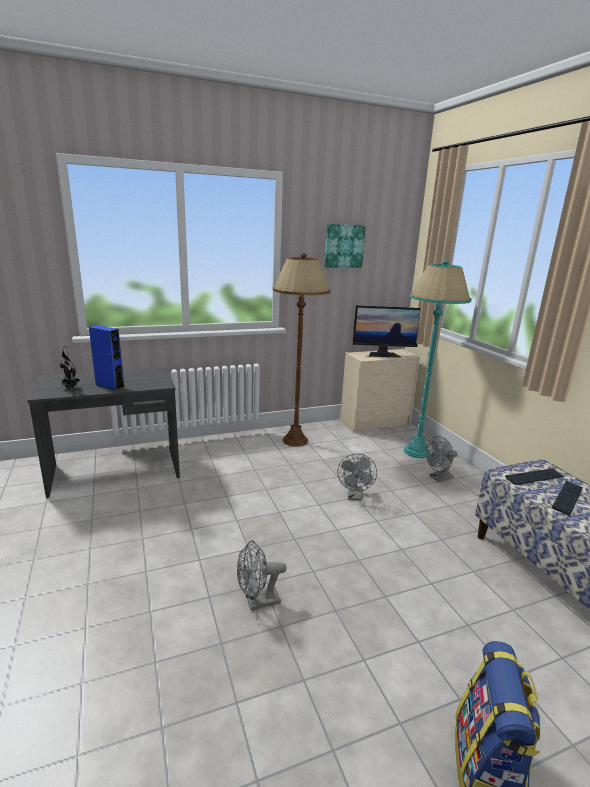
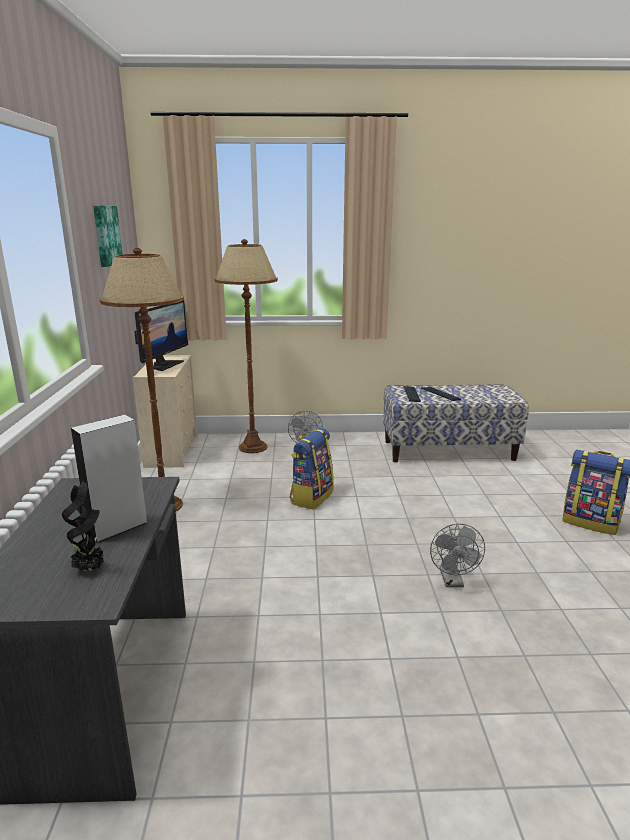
camera: 70 degrees left, 0 degrees up
blue speaker [89,325,124,390] -> grey speaker [71,415,148,543]
grey fan [337,454,377,501] -> backpack [290,428,334,509]
turquoise floor lamp [404,260,472,458] -> brown floor lamp [214,239,278,453]

